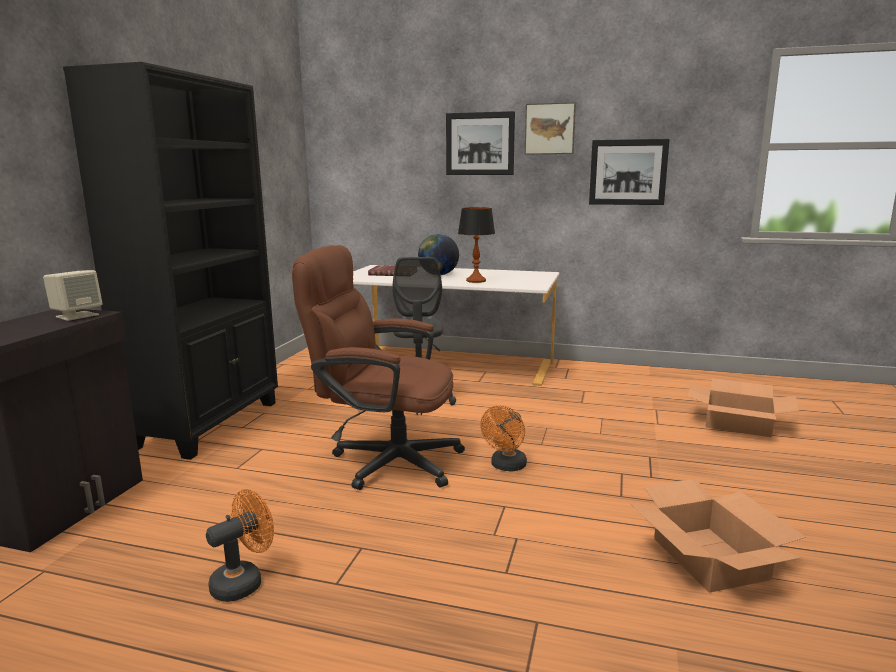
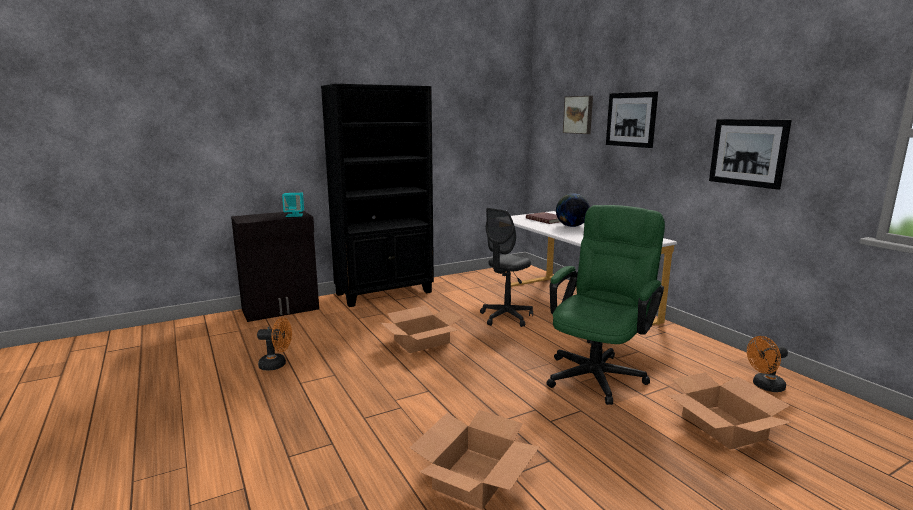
camera: 45 degrees right, 0 degrees up
beige speaker [43,270,102,321] -> turquoise speaker [282,193,304,217]
brown office chair [292,245,465,490] -> cardboard box [381,306,462,353]
table lamp [458,207,495,283] -> none
orange fan [480,405,527,472] -> orange fan moved to [747,336,788,392]
picture [525,102,576,154] -> picture moved to [563,96,593,134]
none -> green office chair [547,205,665,405]

